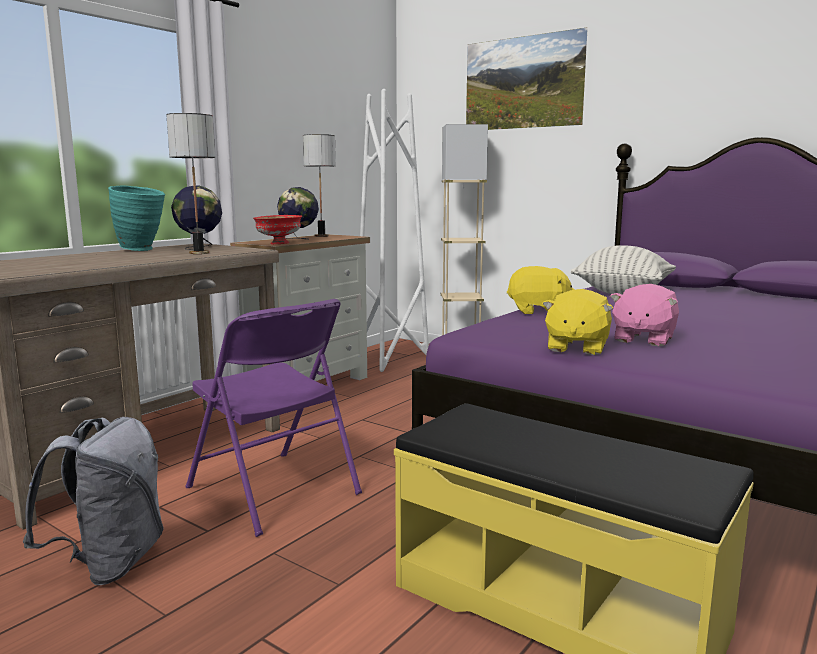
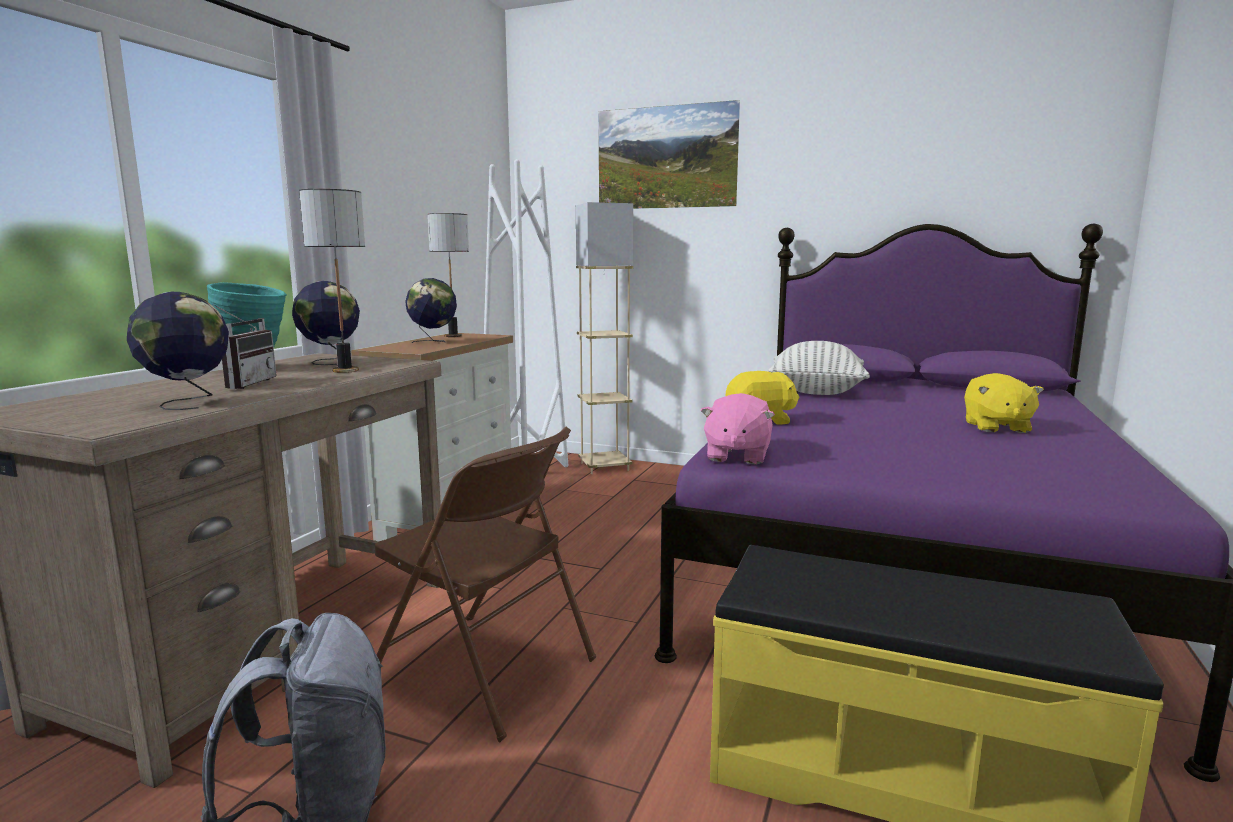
camera: 15 degrees left, 0 degrees up
purple chair [185,299,362,537] -> brown chair [375,427,596,743]
red bowl [253,215,302,244] -> none
yellow plush toy [542,289,613,355] -> yellow plush toy moved to [964,373,1044,433]
pink plush toy [610,284,679,346] -> pink plush toy moved to [701,393,775,465]
none -> globe [127,292,229,410]
none -> radio [212,304,277,389]

